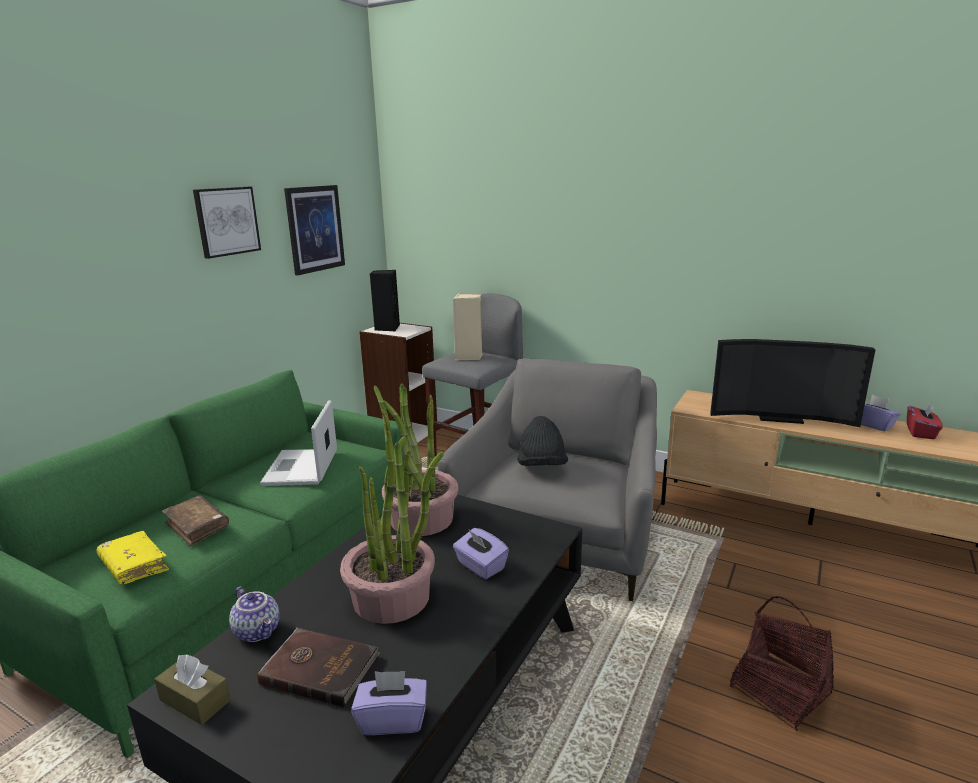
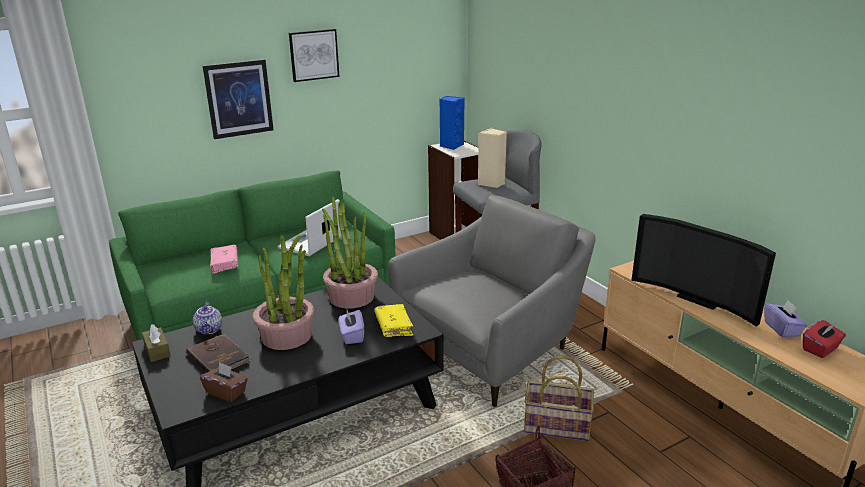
camera: 30 degrees right, 5 degrees up
yellow book [96,531,169,584] -> yellow book moved to [375,304,413,337]
brown book [162,496,229,547] -> pink book [210,245,238,274]
picture [284,185,345,275] -> picture moved to [203,59,273,139]
purple tissue box [351,671,427,735] -> brown tissue box [200,362,248,402]
black speaker [370,270,400,331] -> blue speaker [440,96,464,150]
black hat [517,416,568,466] -> none
none -> basket [524,356,594,441]

